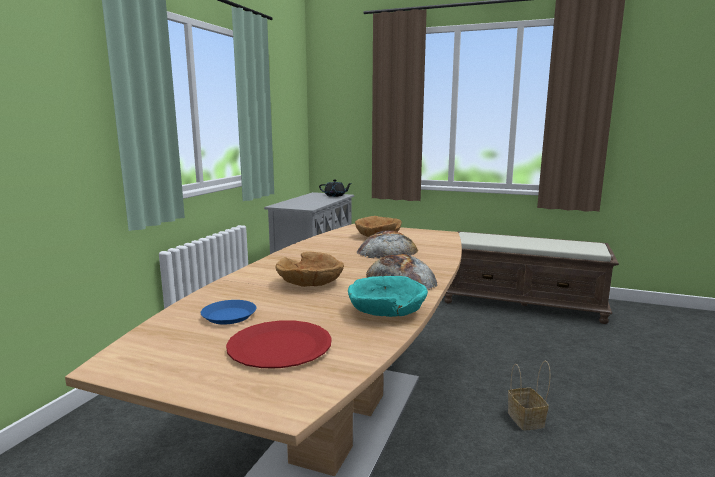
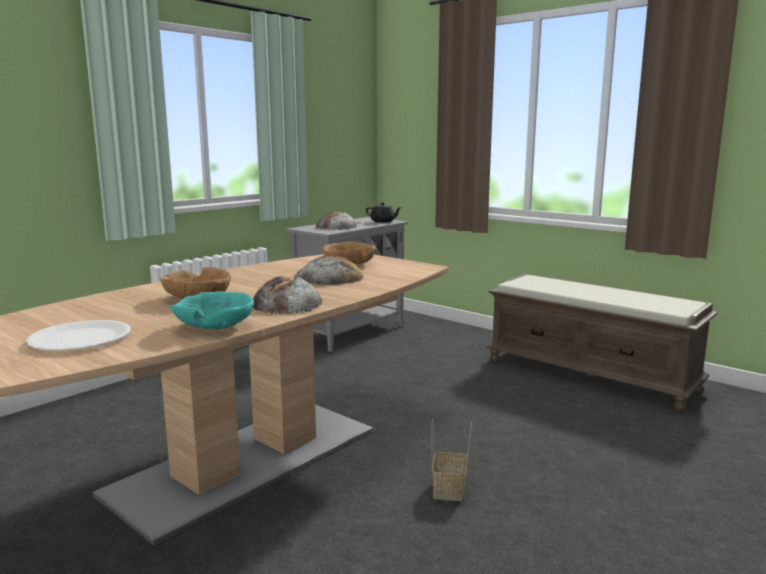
camera: 20 degrees right, 0 degrees up
blue plate [201,300,256,324] -> none
red plate [226,320,332,368] -> white plate [26,320,131,351]
none -> bread [316,212,357,230]

